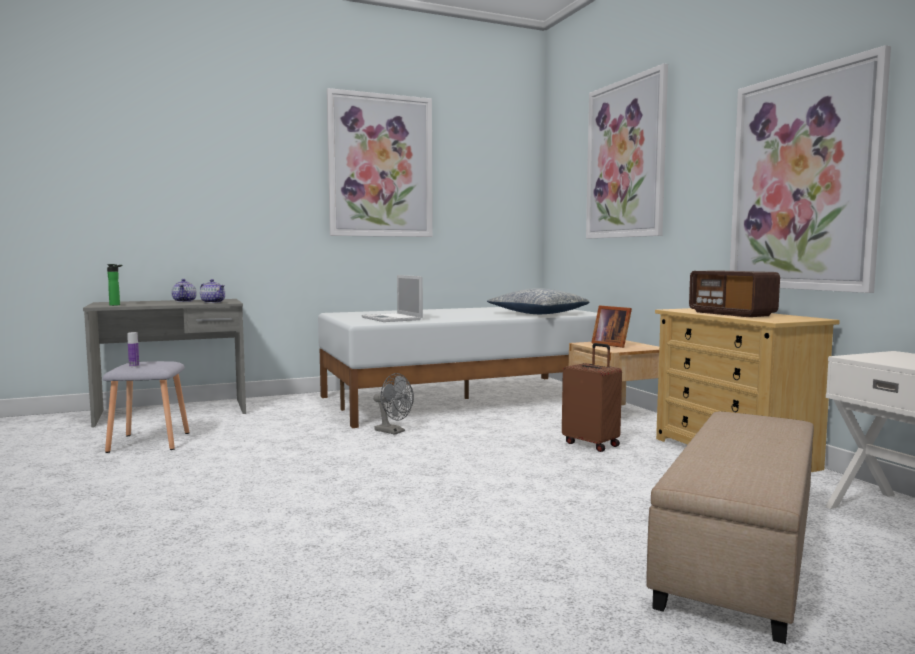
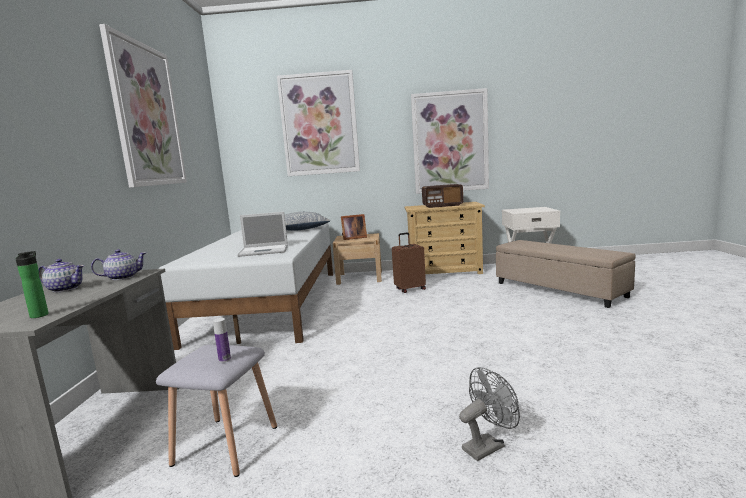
camera: 65 degrees left, 5 degrees up
grey fan [373,373,414,435] -> grey fan moved to [459,367,520,461]

